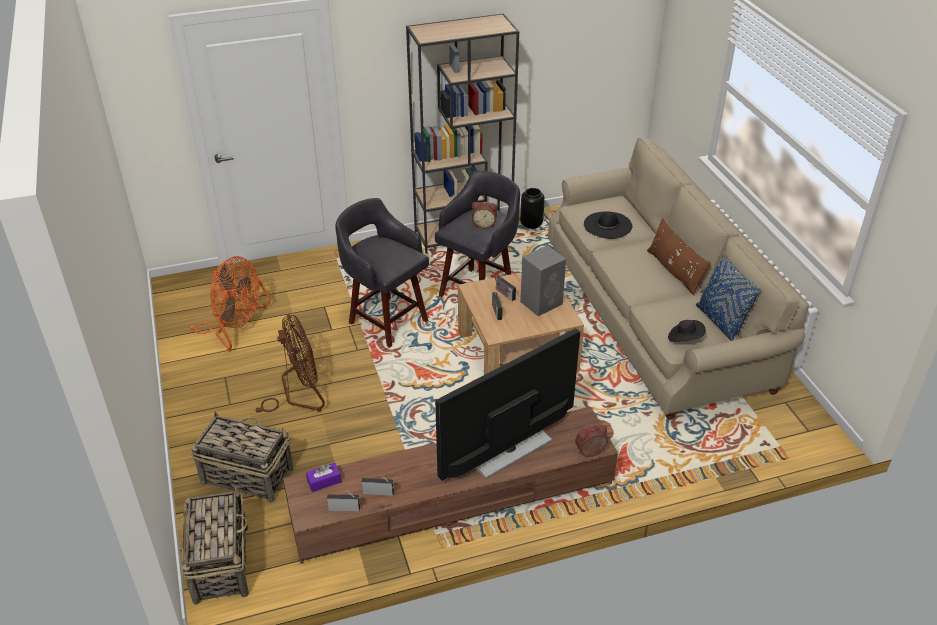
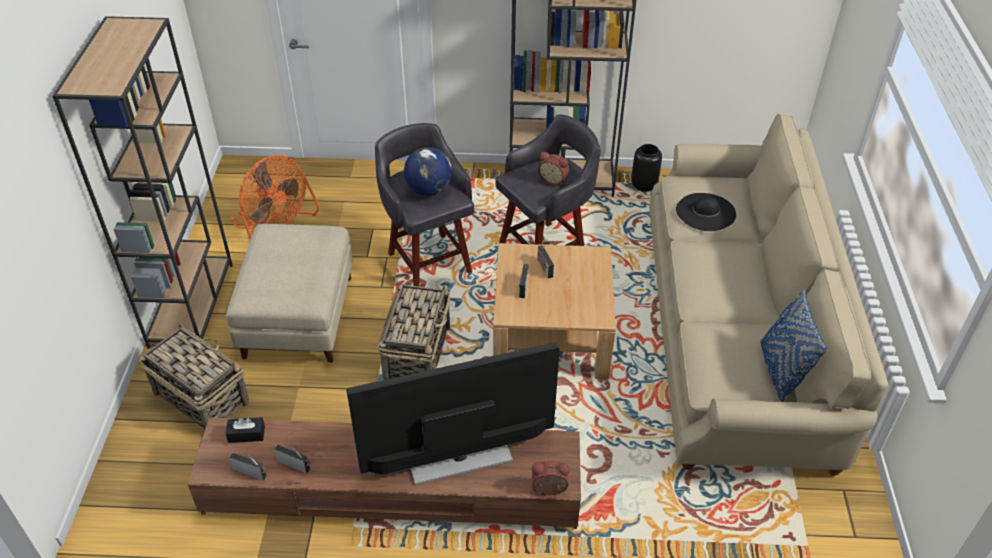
camera: 20 degrees right, 5 degrees up
basket [182,487,249,605] -> basket moved to [377,284,450,380]
brown fan [254,314,325,412] -> beige ottoman [226,224,353,363]
purple tissue box [306,463,341,492] -> black tissue box [226,417,265,443]
grey speaker [520,245,566,316] -> none
brown pillow [647,218,711,296] -> none
black hat [668,320,706,342] -> none
none -> bookcase [52,16,233,349]
none -> globe [404,147,452,196]

